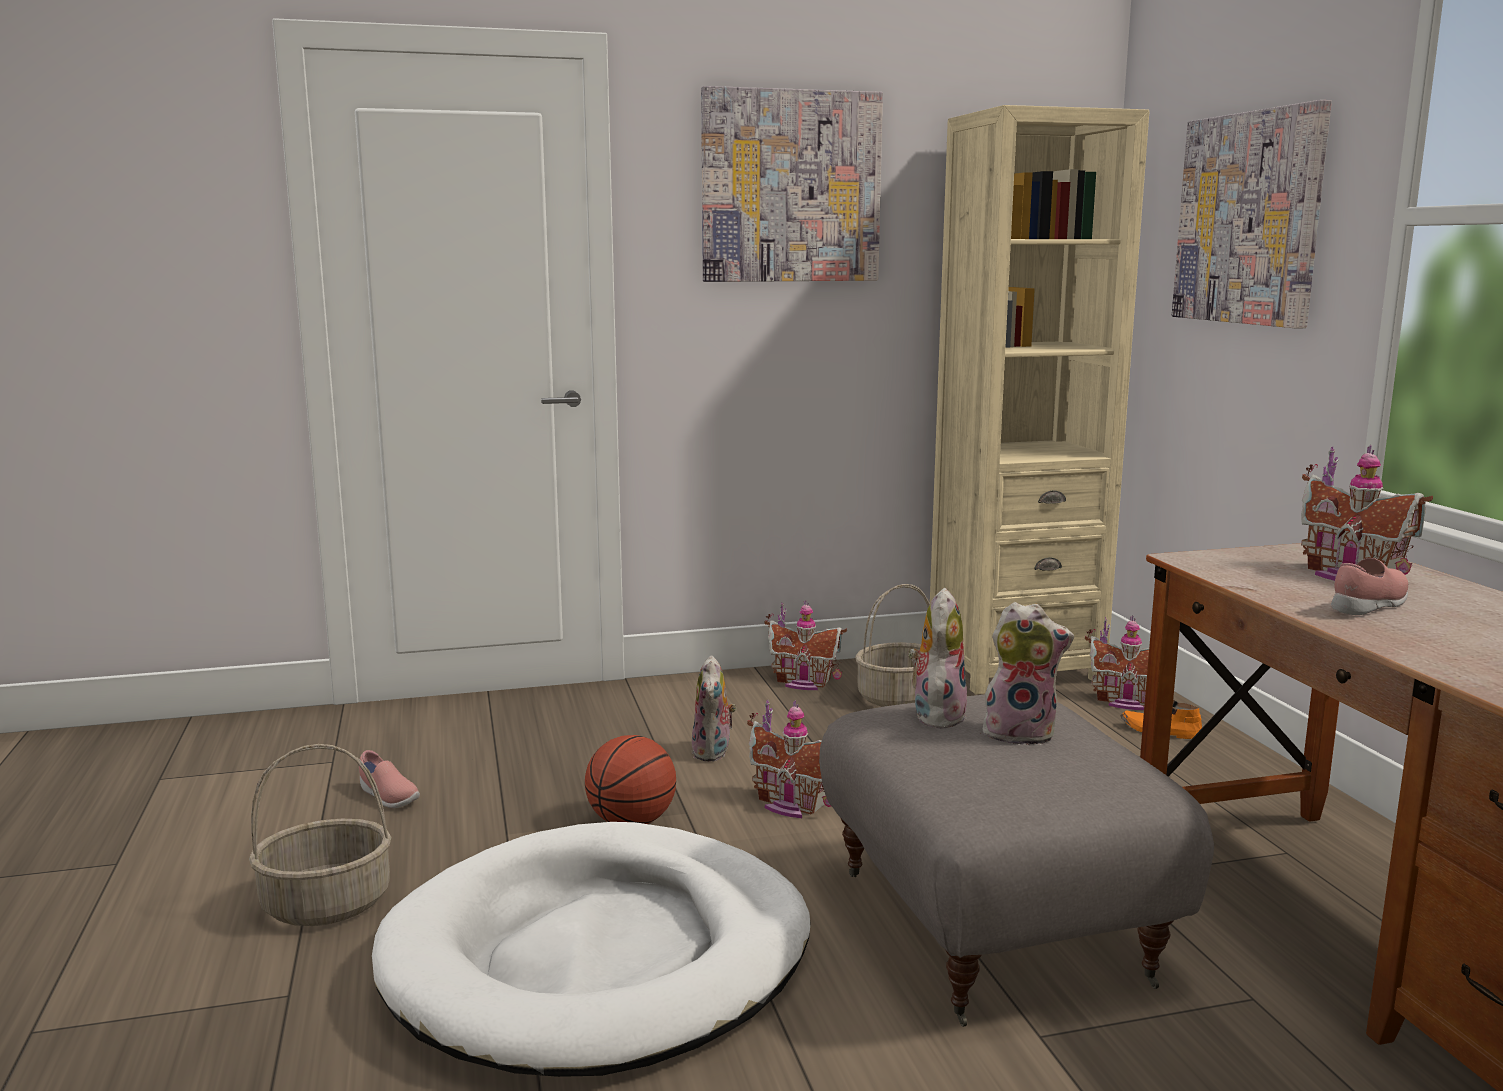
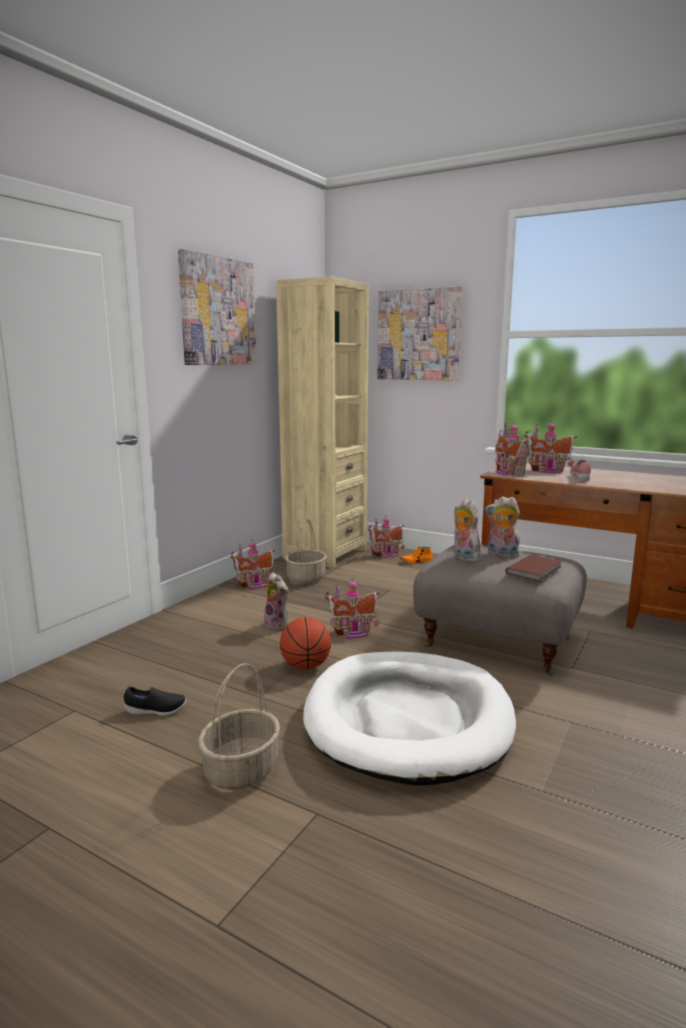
camera: 45 degrees left, 0 degrees up
pink shoe [359,750,420,808] -> black shoe [124,686,186,716]
plush toy [981,602,1074,745] -> plush toy turned 120 degrees counterclockwise [485,496,521,558]
none -> toy house [495,421,530,475]
none -> brown book [506,555,562,581]

